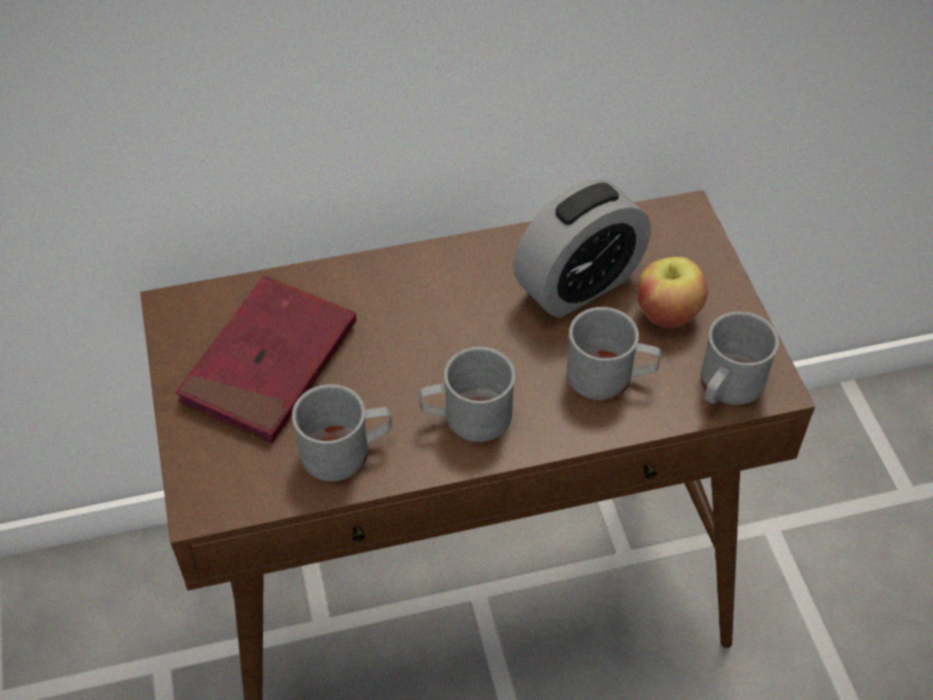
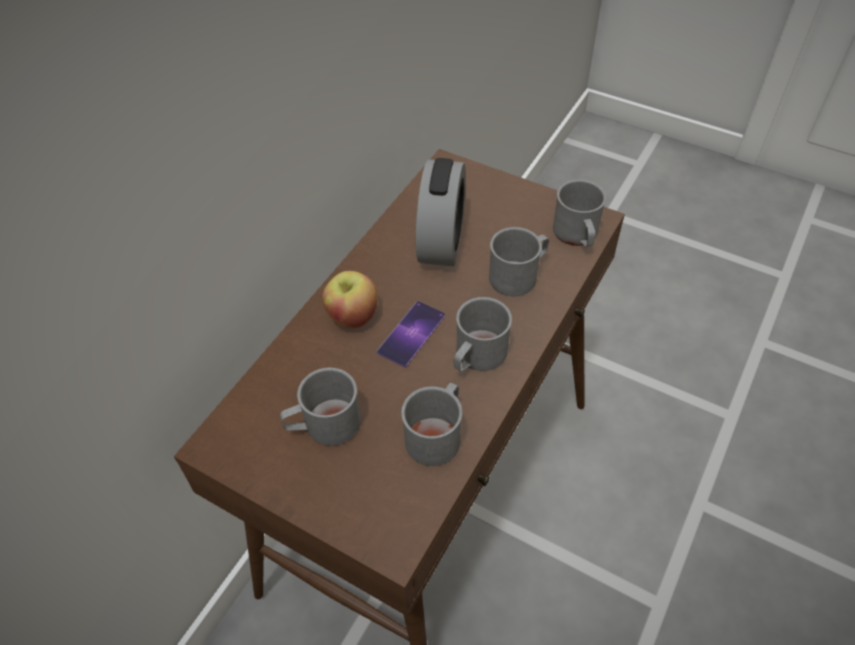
camera: 45 degrees left, 0 degrees up
red book [175,276,356,443] -> grey mug [280,368,361,446]
apple [637,257,708,328] -> apple moved to [322,271,378,328]
none -> phone [377,301,445,368]

